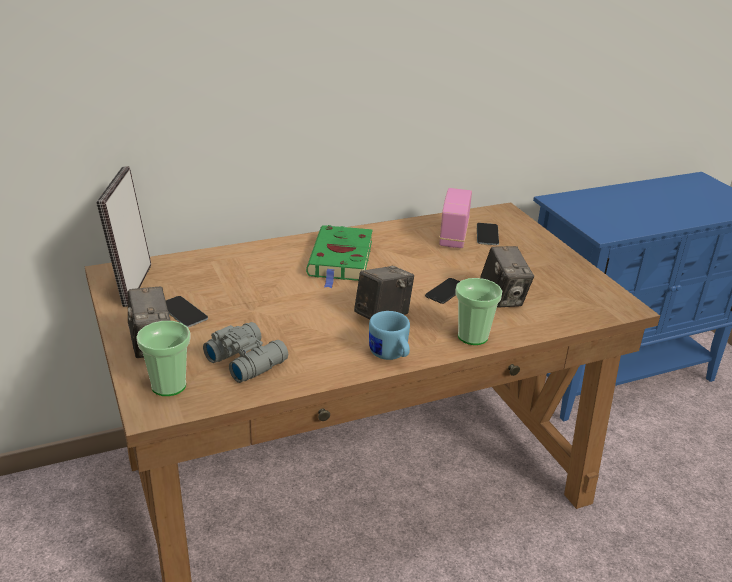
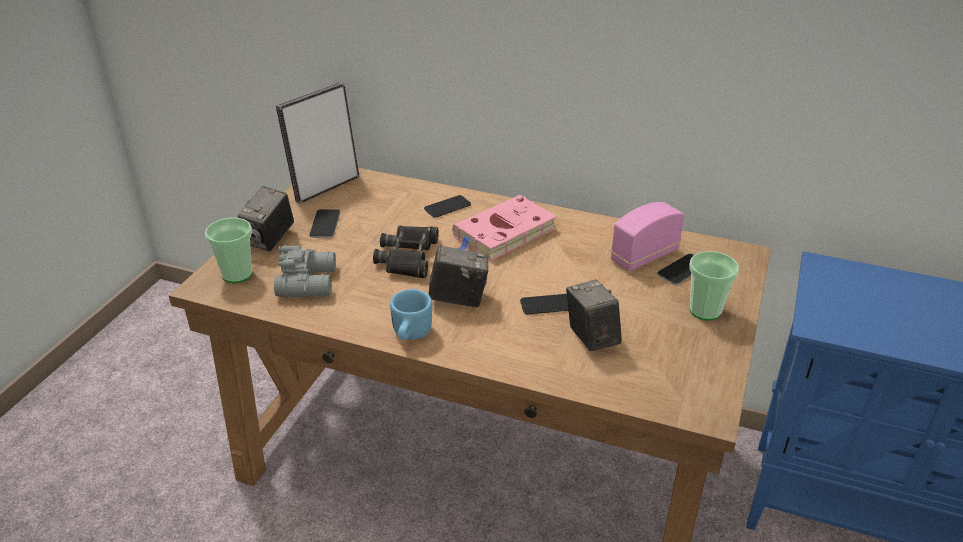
camera: 45 degrees right, 5 degrees up
green book [306,225,373,288] -> pink book [452,195,557,261]
cup [455,278,502,345] -> cup moved to [690,251,739,321]
camera [480,246,534,308] -> camera turned 135 degrees clockwise [566,280,622,351]
none -> black binoculars [373,225,439,278]
none -> phone [424,195,471,217]

